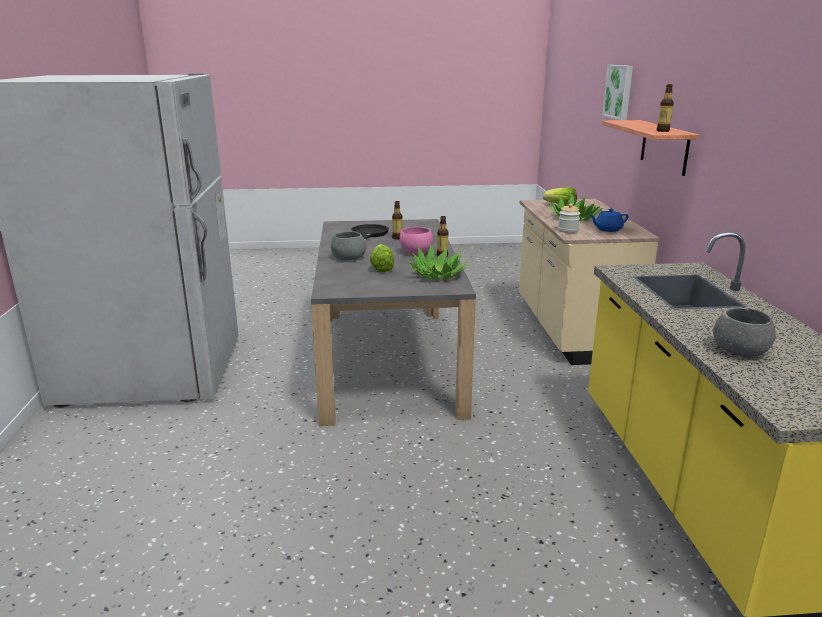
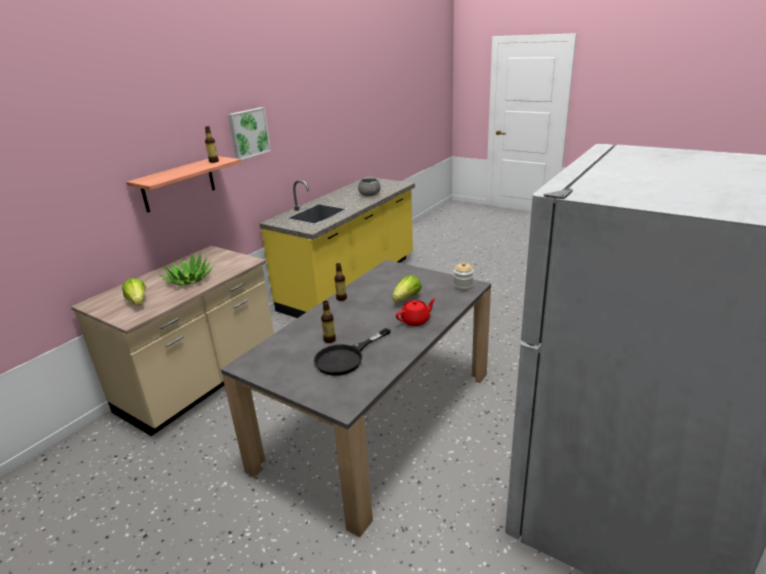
camera: 140 degrees left, 5 degrees up
grey bowl [331,231,366,260] -> red teapot [396,298,436,326]
pink bowl [400,227,433,255] -> none
potted plant [407,244,469,280] -> none
jar [558,203,580,233] -> jar moved to [454,262,474,291]
blue teapot [591,208,628,232] -> none
picture [602,65,633,120] -> picture moved to [228,107,271,160]

